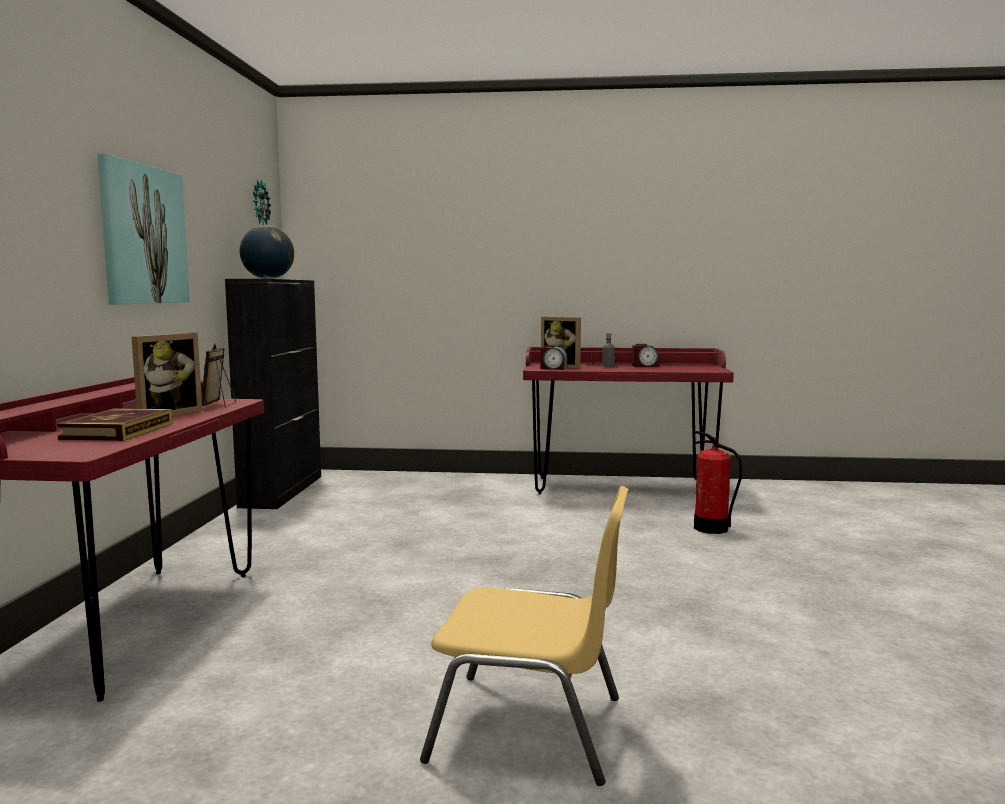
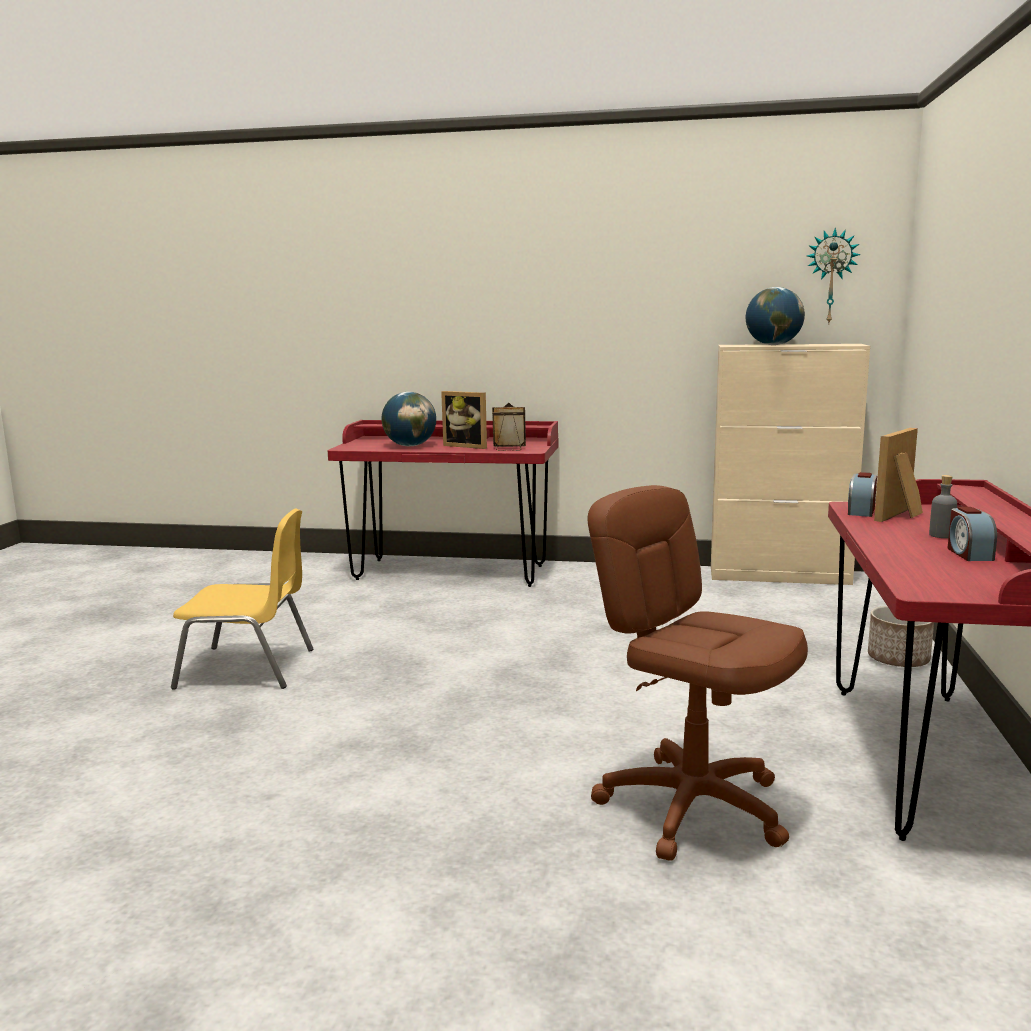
camera: 95 degrees right, 5 degrees up
book [56,409,173,441] -> globe [382,392,436,446]
picture [97,153,190,305] -> none
black cabinet [225,279,321,509] -> beige cabinet [711,344,870,585]
yellow chair [420,486,629,786] -> yellow chair turned 105 degrees counterclockwise [171,508,314,690]
fire extinguisher [694,431,742,534] -> brown office chair [588,485,808,861]
none -> planter [868,606,934,667]

